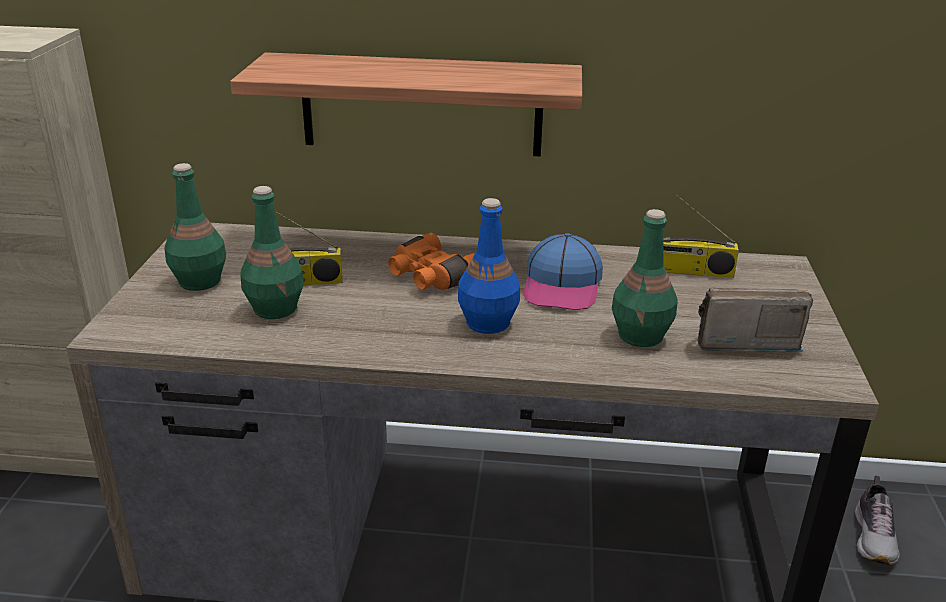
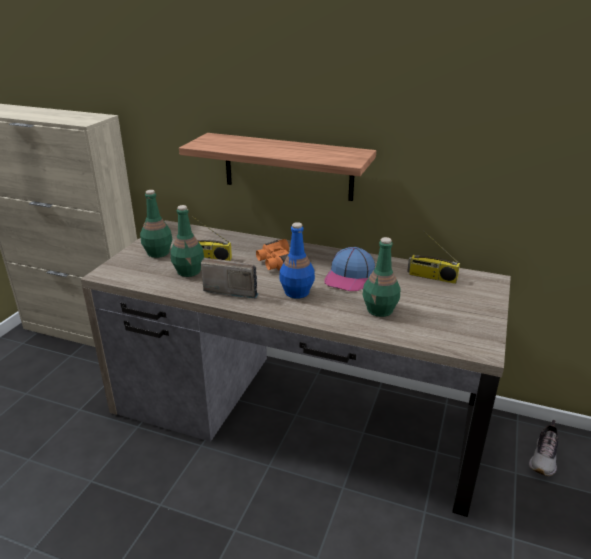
camera: 15 degrees right, 0 degrees up
radio [697,288,813,352] -> radio moved to [201,258,259,299]

